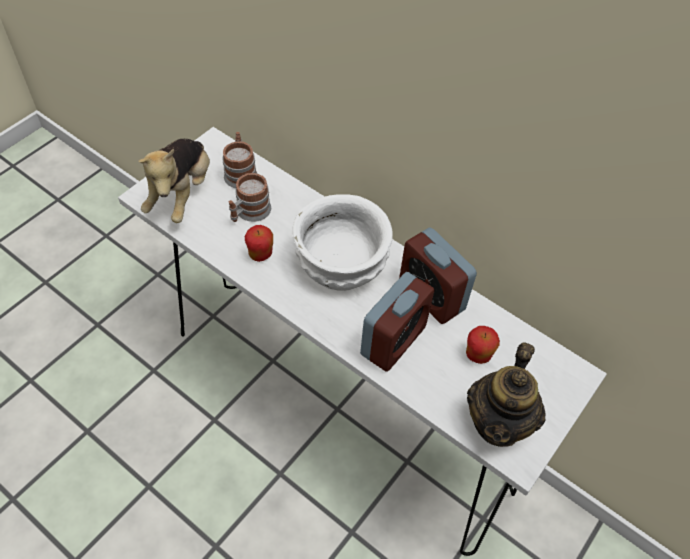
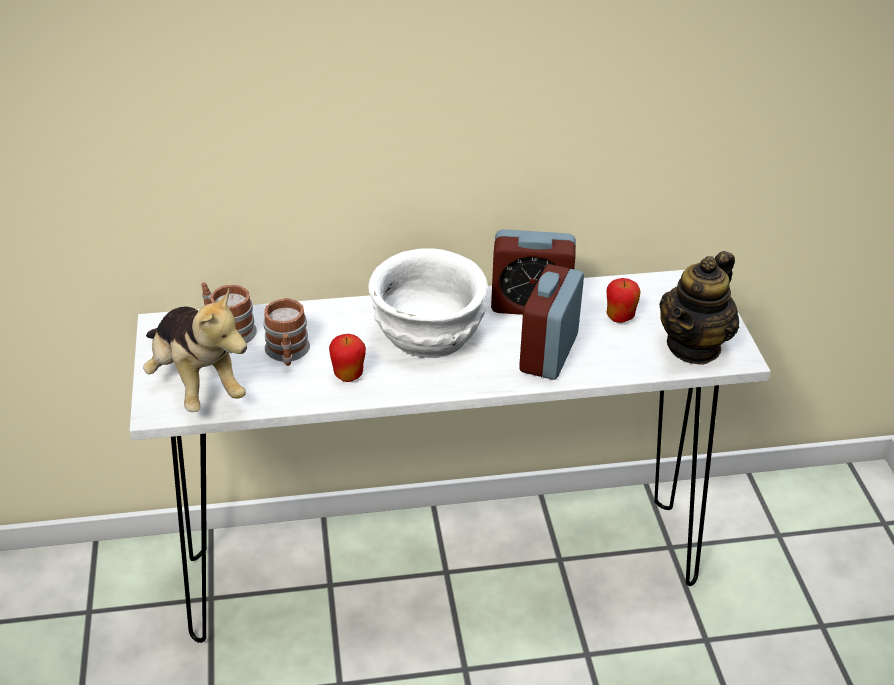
camera: 45 degrees left, 15 degrees down
alarm clock [360,272,435,372] -> alarm clock turned 150 degrees counterclockwise [519,264,584,380]
teapot [467,342,546,447] -> teapot turned 60 degrees clockwise [659,251,739,365]

